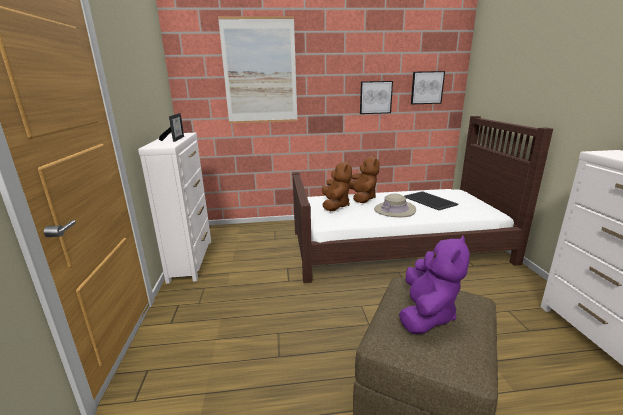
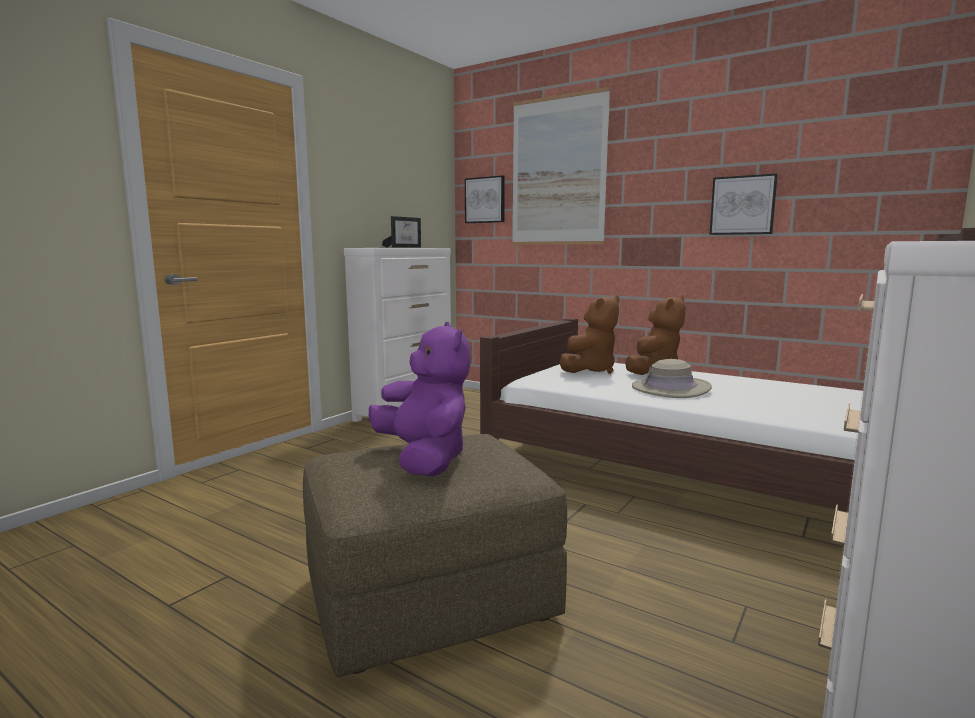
camera: 40 degrees right, 10 degrees down
purple plush toy [399,235,470,334] -> purple plush toy turned 90 degrees counterclockwise [369,322,471,477]
tray [405,191,458,211] -> none
picture [411,71,445,104] -> picture moved to [465,175,505,223]

